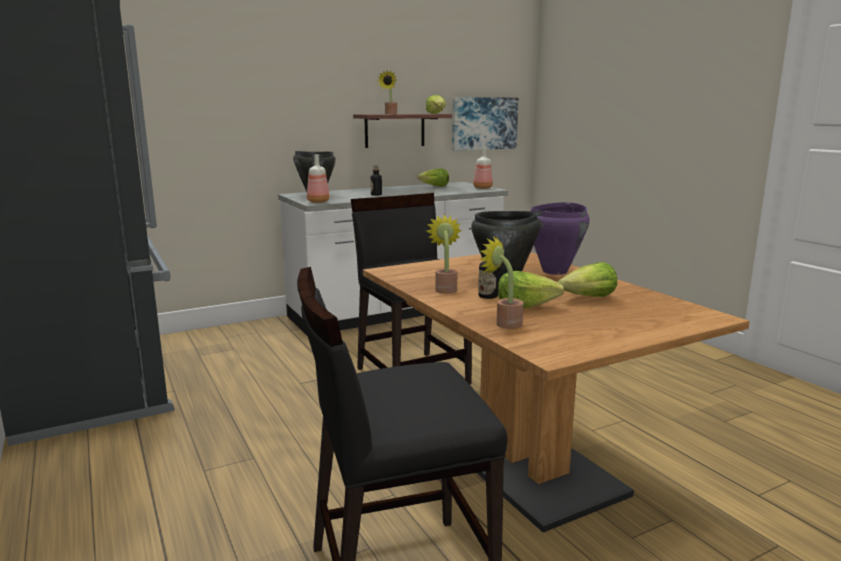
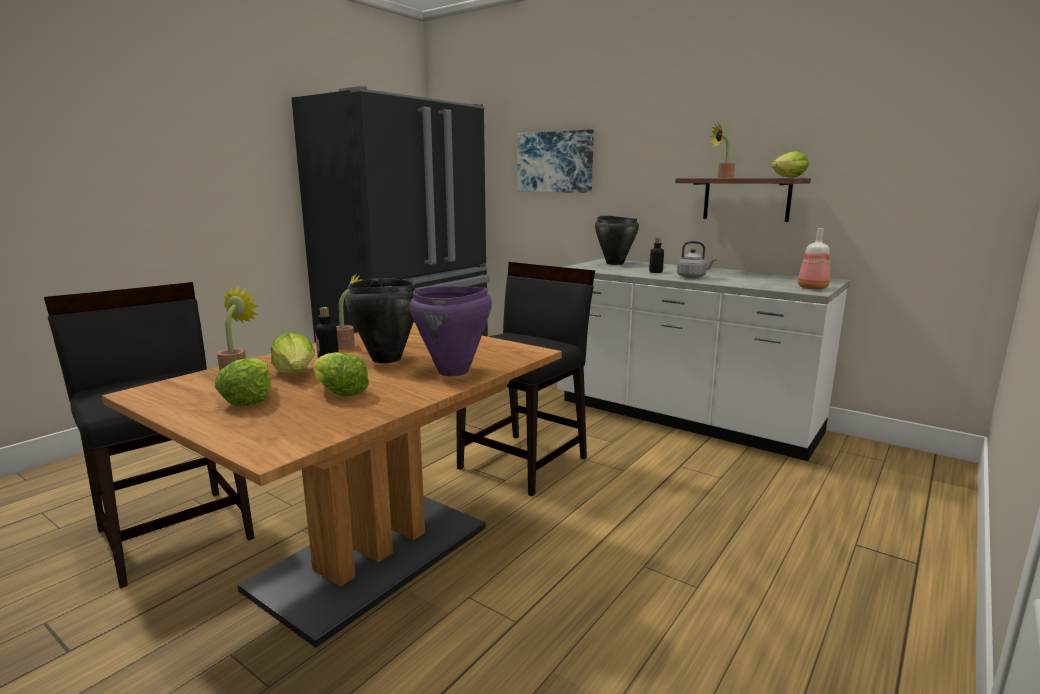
camera: 65 degrees right, 0 degrees up
bottle [307,155,330,203] -> none
lettuce [418,168,449,187] -> lettuce moved to [215,358,271,406]
picture [452,97,519,151] -> picture moved to [517,129,594,193]
none -> grey kettle [677,241,717,278]

